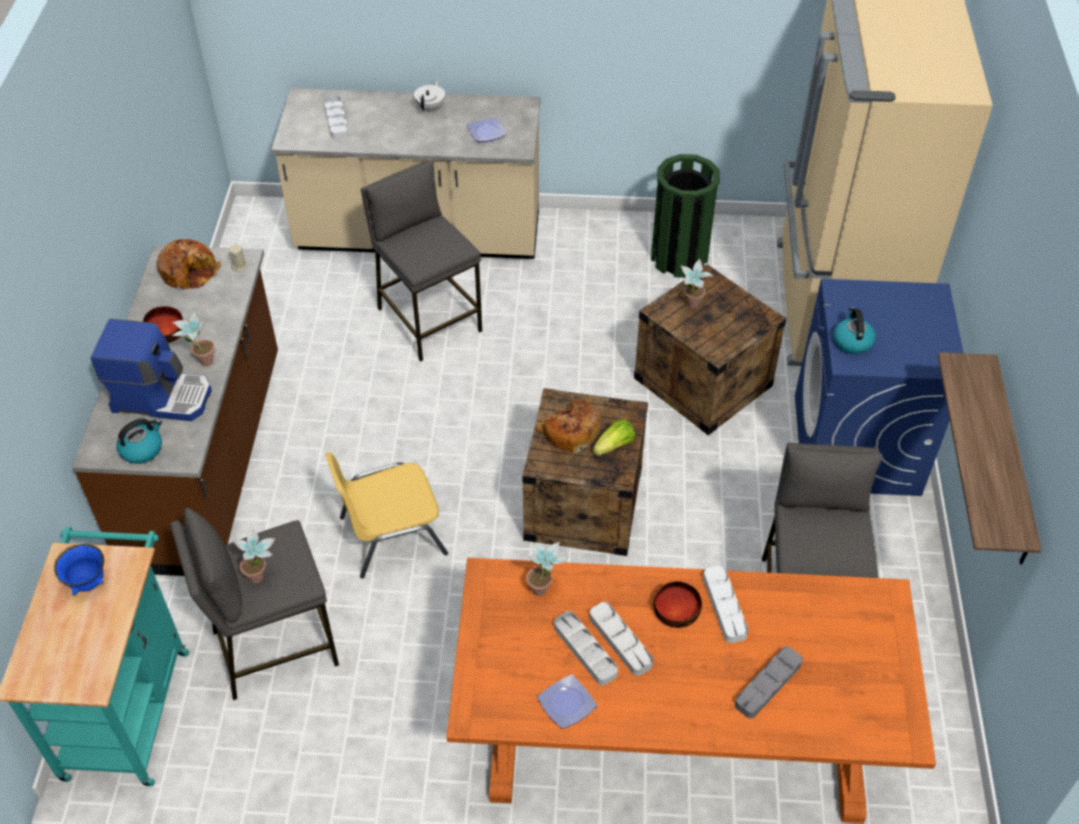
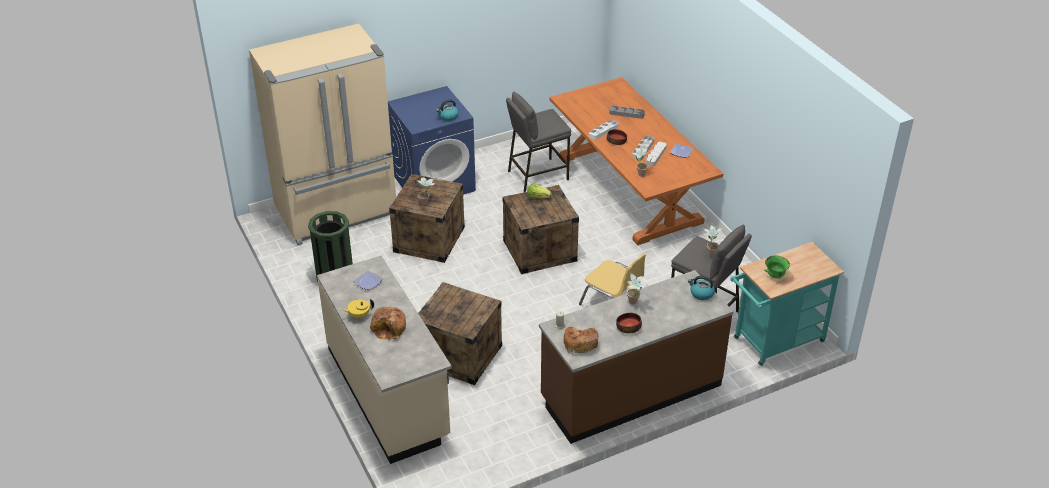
camera: 120 degrees left, 10 degrees down
blue bowl [54,544,104,595] -> green bowl [764,256,790,279]
coffee machine [91,319,212,421] -> none
white tray [324,95,349,140] -> none
grey stool [361,160,482,362] -> crate [418,282,502,385]
white teapot [414,80,445,112] -> yellow teapot [341,299,374,319]
bread [537,399,601,454] -> bread moved to [370,306,406,340]
shelf [938,352,1042,565] -> none

